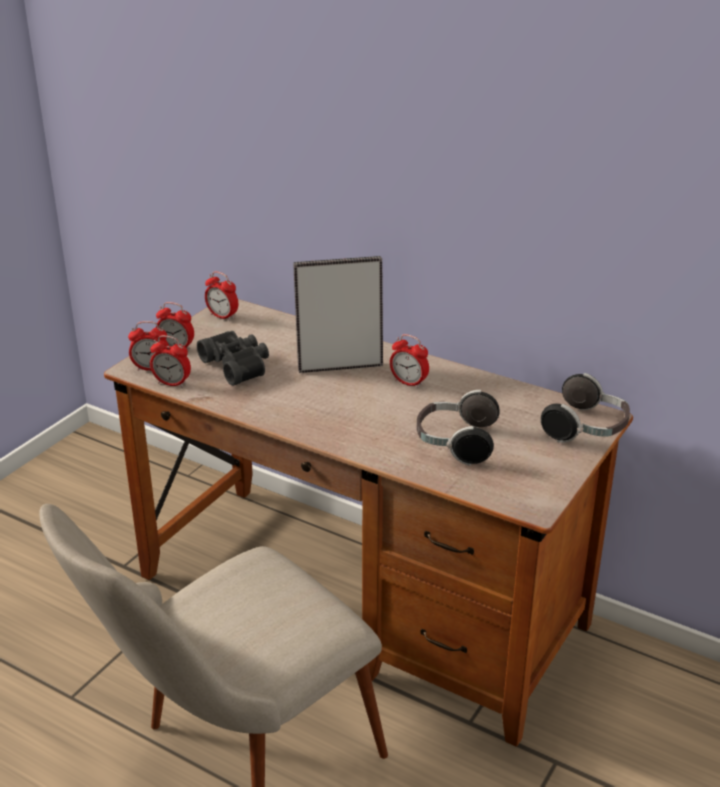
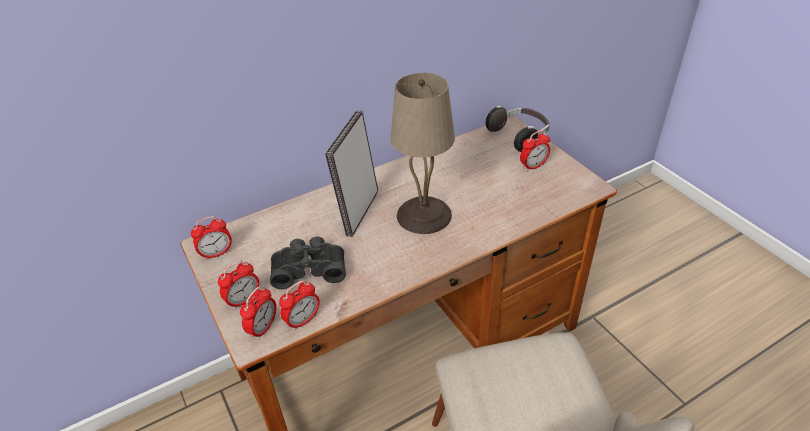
camera: 60 degrees left, 10 degrees up
alarm clock [390,334,429,388] -> alarm clock moved to [520,130,550,171]
headphones [417,390,500,466] -> none
none -> beige table lamp [391,73,455,234]

